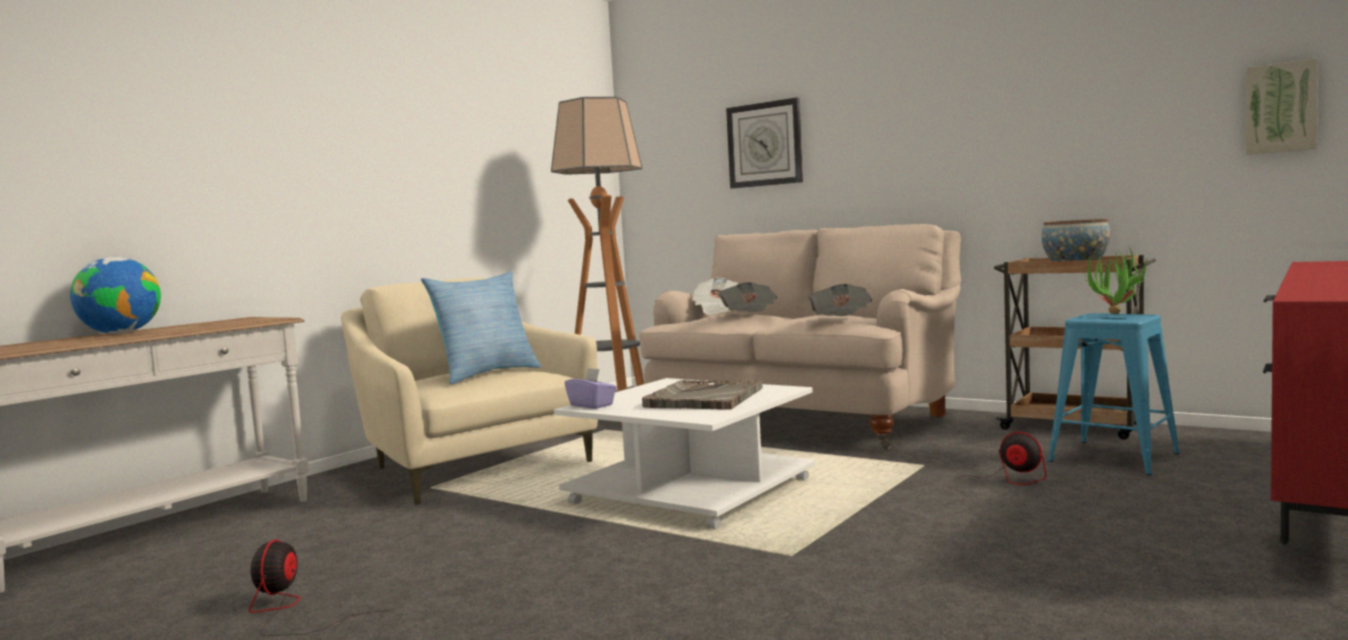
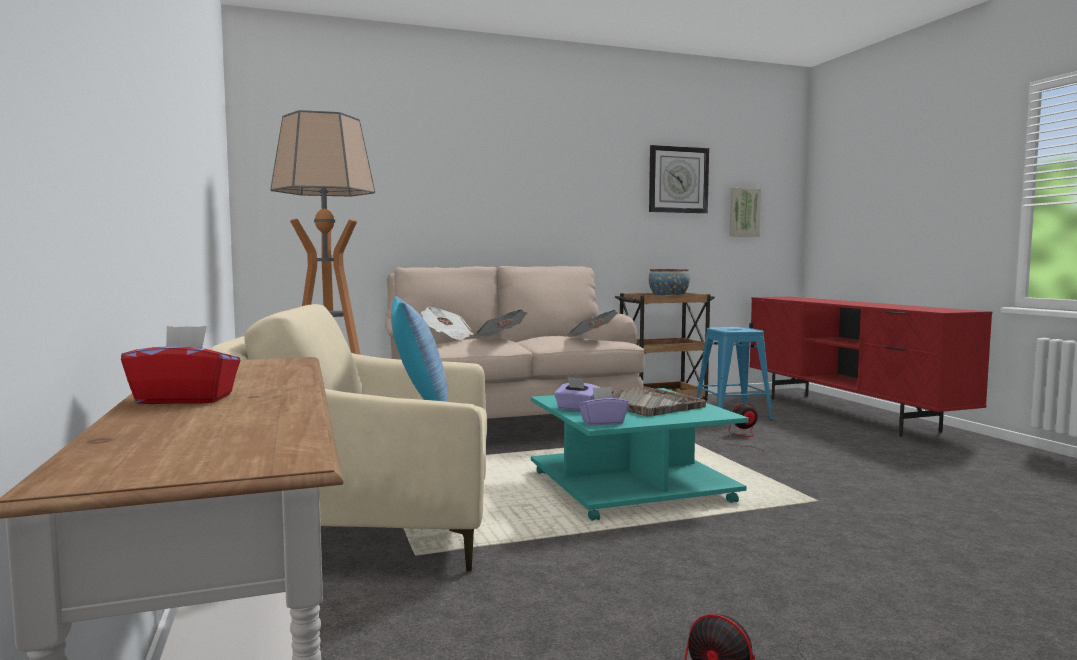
camera: 55 degrees left, 0 degrees up
globe [70,257,161,334] -> red tissue box [121,326,240,404]
white coffee table [554,378,816,529] -> turquoise coffee table [531,388,749,521]
wall clock [726,97,803,188] -> wall clock moved to [649,145,709,213]
potted plant [1083,247,1151,314] -> none
none -> purple tissue box [554,377,600,411]

